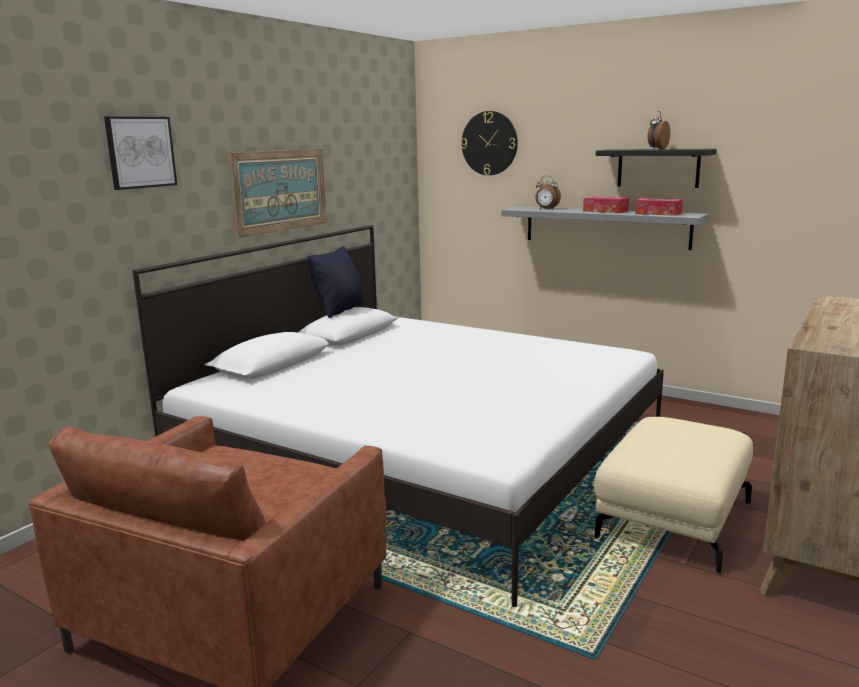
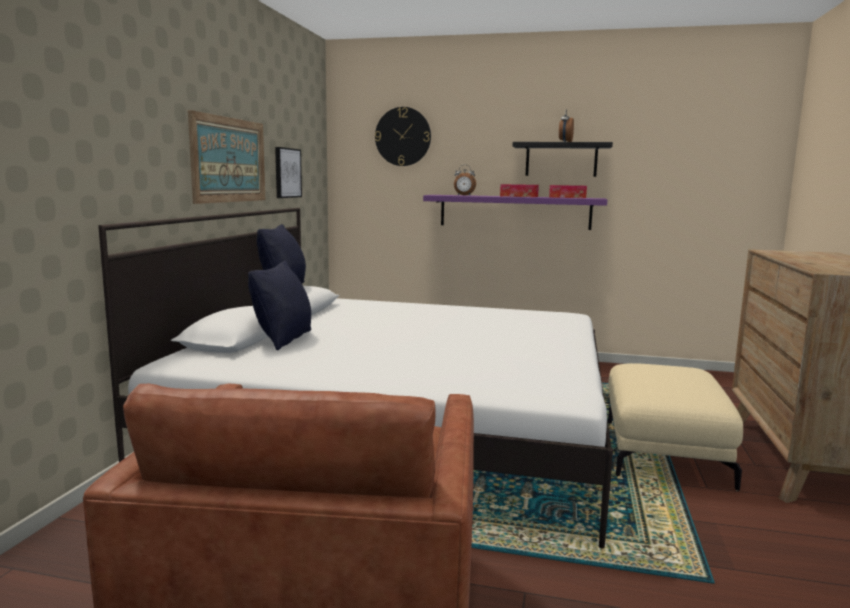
camera: 20 degrees left, 5 degrees down
picture [104,116,177,190] -> picture moved to [275,147,302,198]
grey shelf [501,206,709,250] -> purple shelf [423,195,607,230]
none -> black pillow [248,261,311,350]

